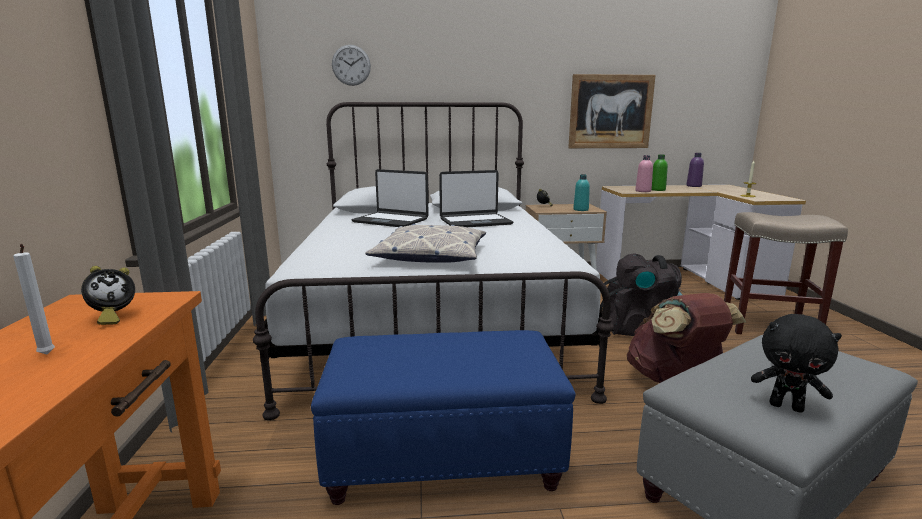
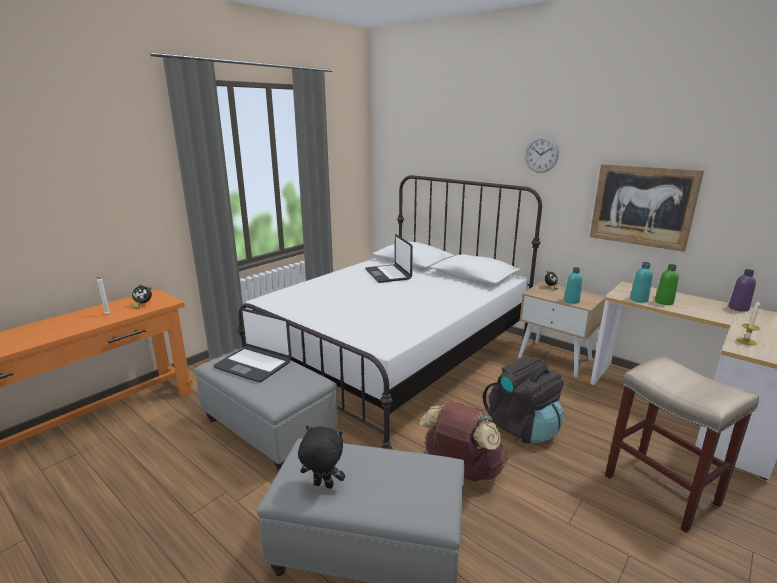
camera: 45 degrees right, 5 degrees up
blue ottoman [311,330,576,505] -> grey ottoman [194,347,338,472]
wall clock [332,45,371,86] -> wall clock moved to [525,136,559,173]
pillow [365,224,486,263] -> none
laptop [439,170,513,227] -> laptop moved to [213,308,292,382]
pink bottle [635,155,653,192] -> turquoise bottle [630,262,653,303]
black plush toy [751,314,842,413] -> black plush toy turned 120 degrees clockwise [298,426,345,489]

